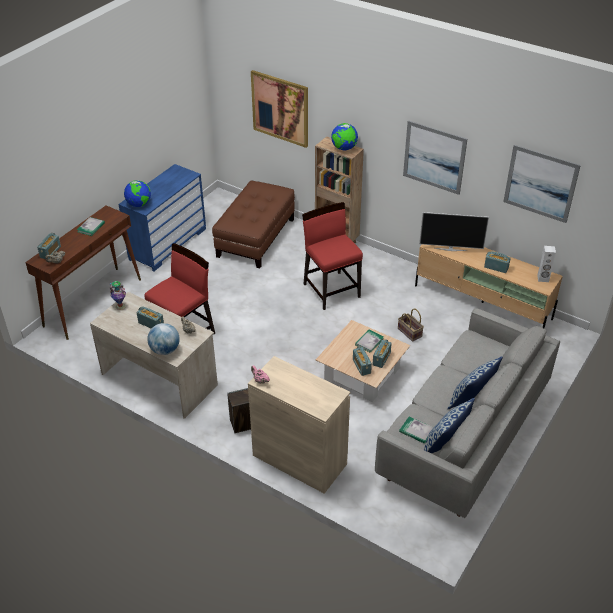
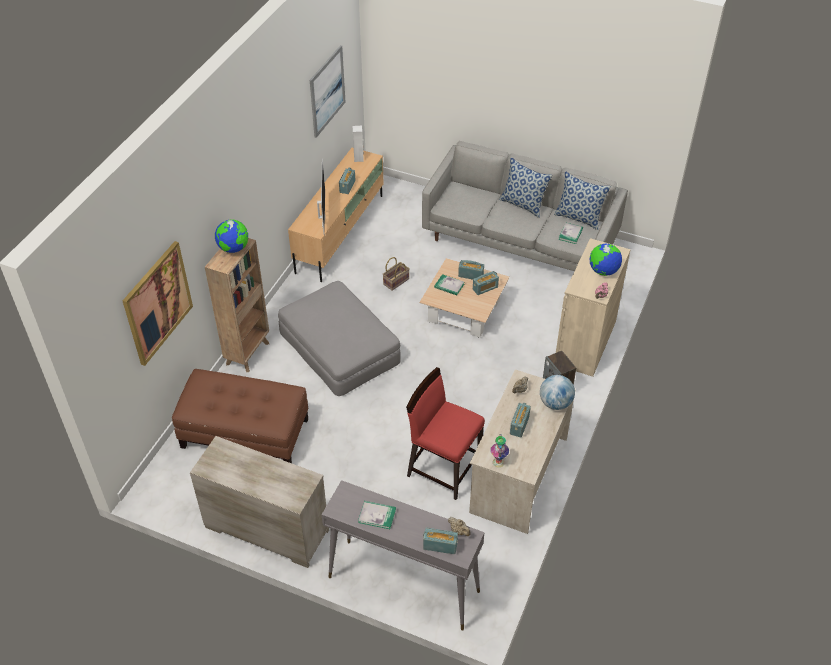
camera: 100 degrees left, 5 degrees up
brown console table [25,205,141,340] -> grey console table [322,480,484,631]
blue dresser [118,164,206,271] -> beige dresser [190,436,329,568]
globe [124,180,151,207] -> globe moved to [590,243,622,276]
red chair [302,202,363,310] -> grey ottoman [278,281,401,396]
picture [403,120,467,195] -> none

